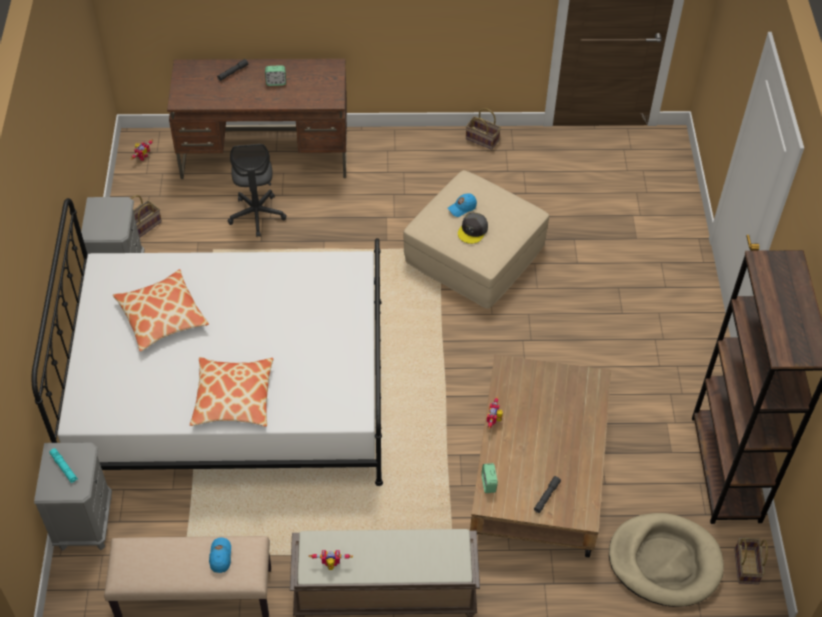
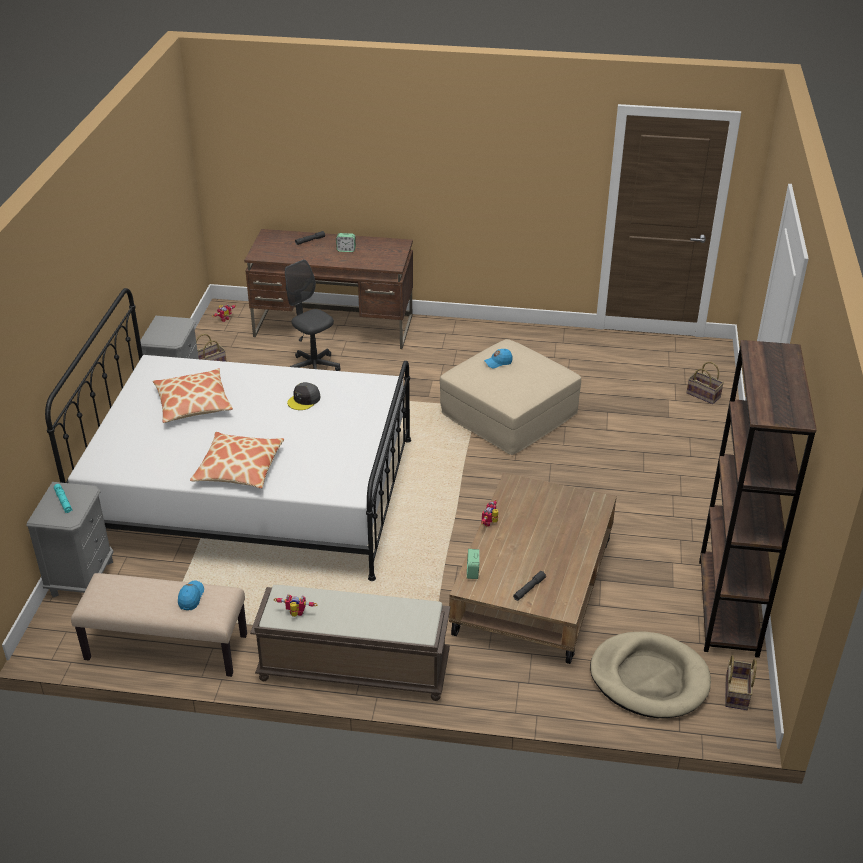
camera: 10 degrees right, 15 degrees down
grey office chair [228,144,287,237] -> grey office chair turned 135 degrees clockwise [285,259,341,371]
grey cap [458,213,488,244] -> grey cap moved to [287,382,320,410]
basket [466,108,501,150] -> basket moved to [686,362,724,404]

